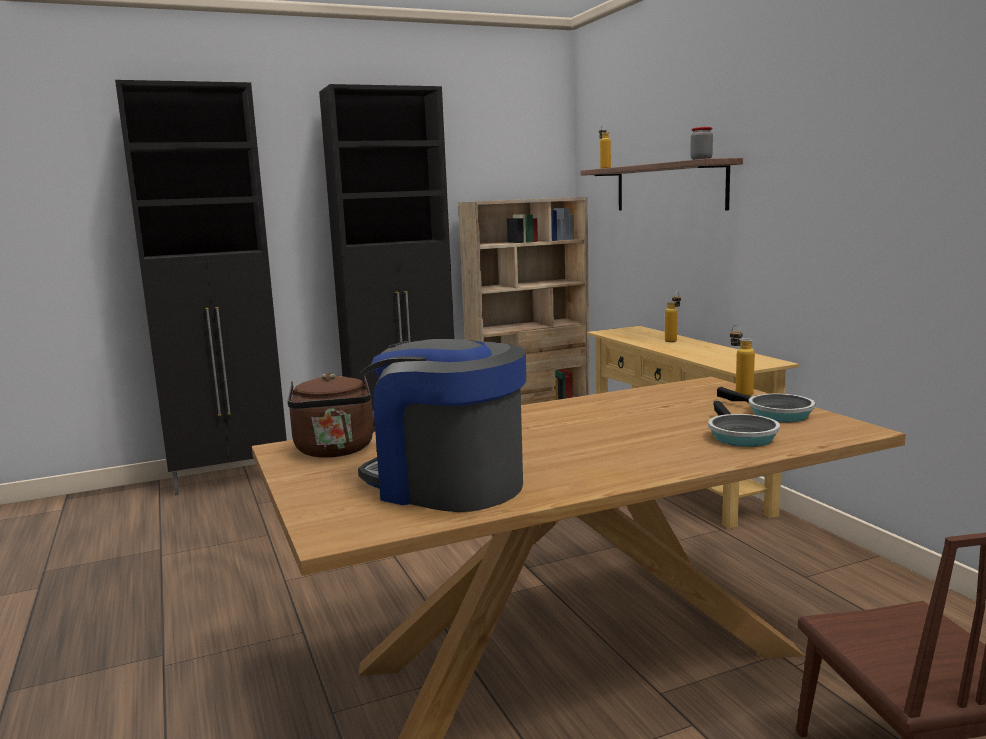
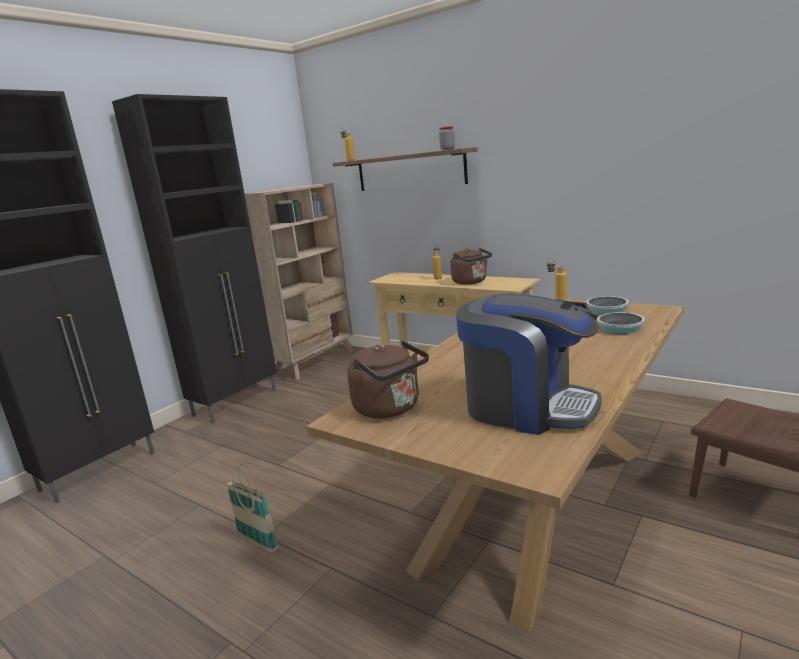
camera: 30 degrees left, 5 degrees up
coffee machine [358,339,526,512] -> coffee machine turned 150 degrees counterclockwise [456,293,602,435]
none -> basket [226,464,279,553]
none -> brown kettle [450,248,492,285]

